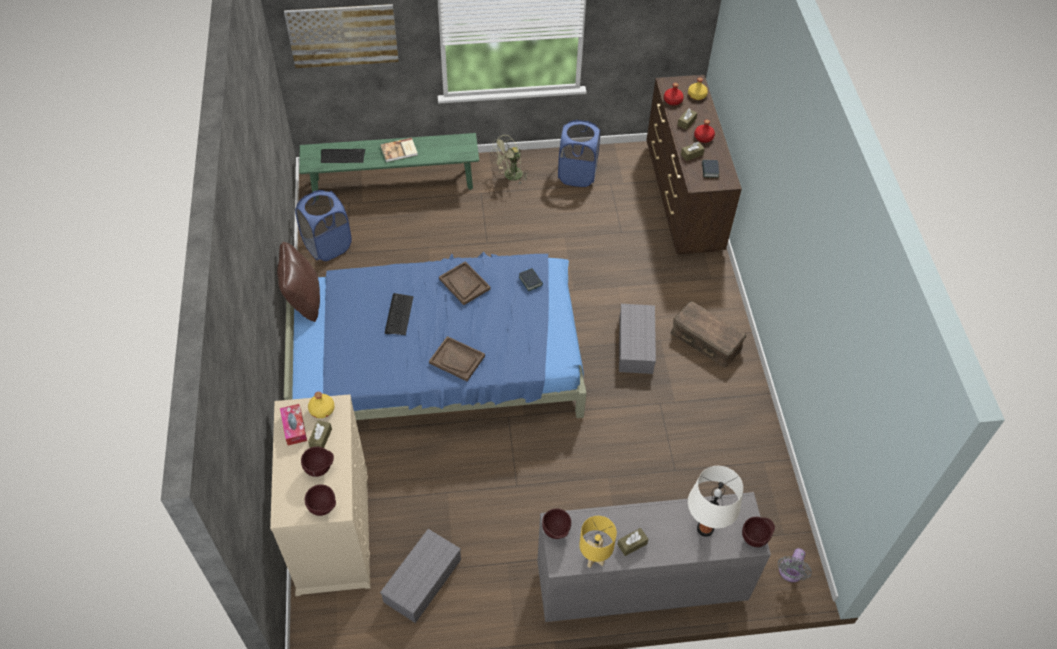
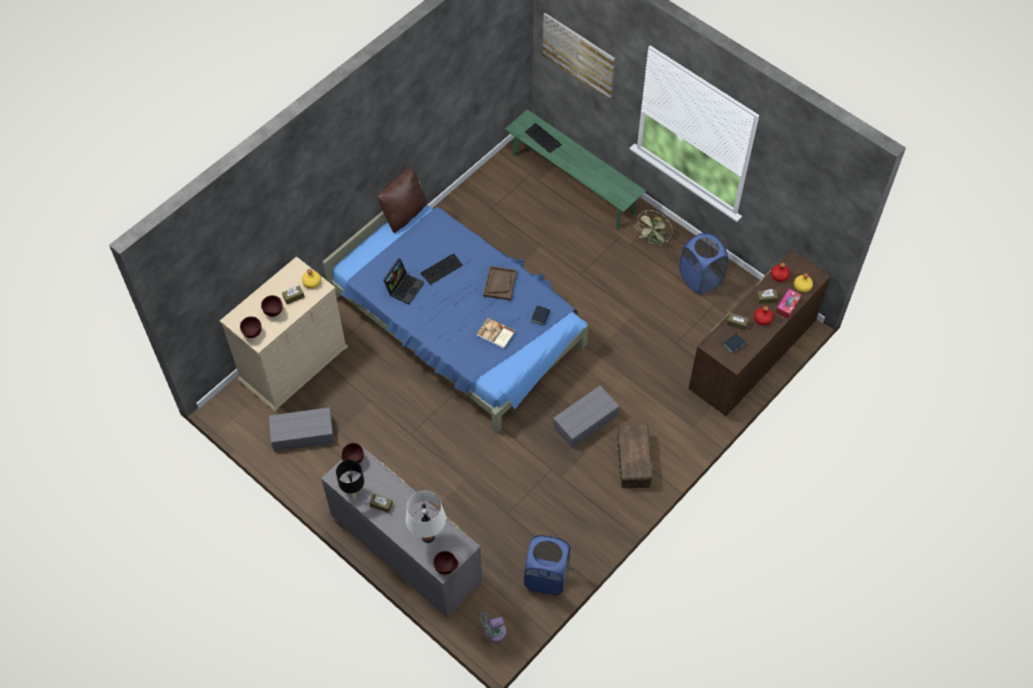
camera: 50 degrees right, 5 degrees up
tissue box [280,404,307,445] -> tissue box moved to [776,289,802,319]
blue laundry basket [295,190,352,261] -> blue laundry basket moved to [524,535,570,595]
book [380,138,418,162] -> book moved to [477,318,516,349]
brown tray [429,336,485,381] -> none
green fan [491,135,529,185] -> green fan turned 75 degrees counterclockwise [636,210,672,246]
yellow table lamp [579,516,617,568] -> black table lamp [336,460,364,500]
none -> laptop [383,258,424,304]

